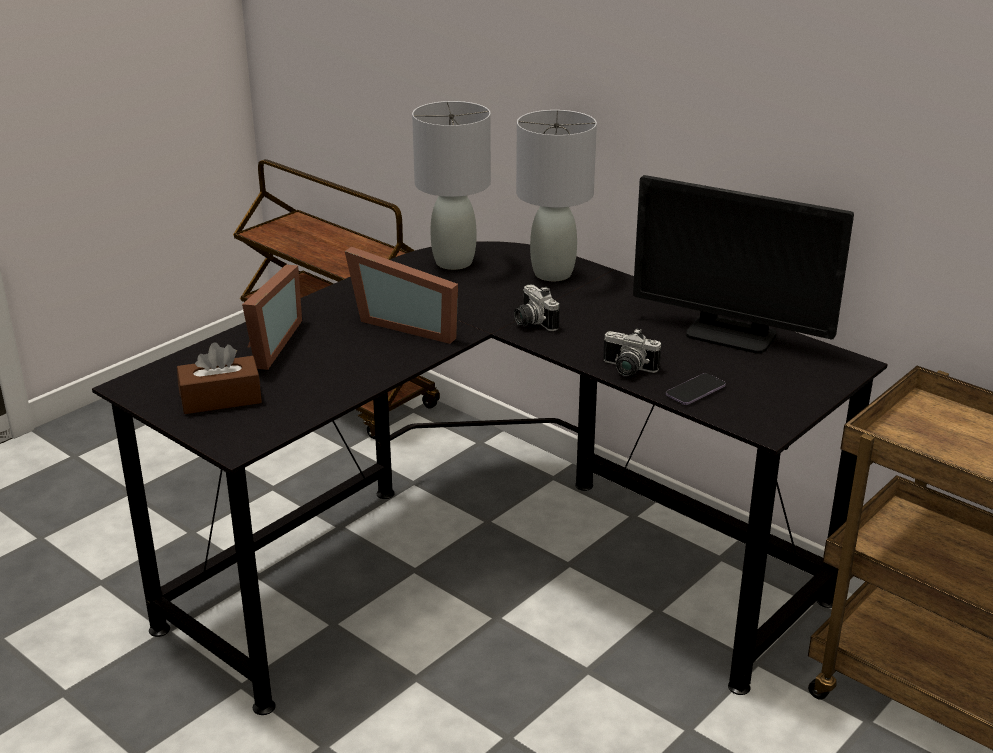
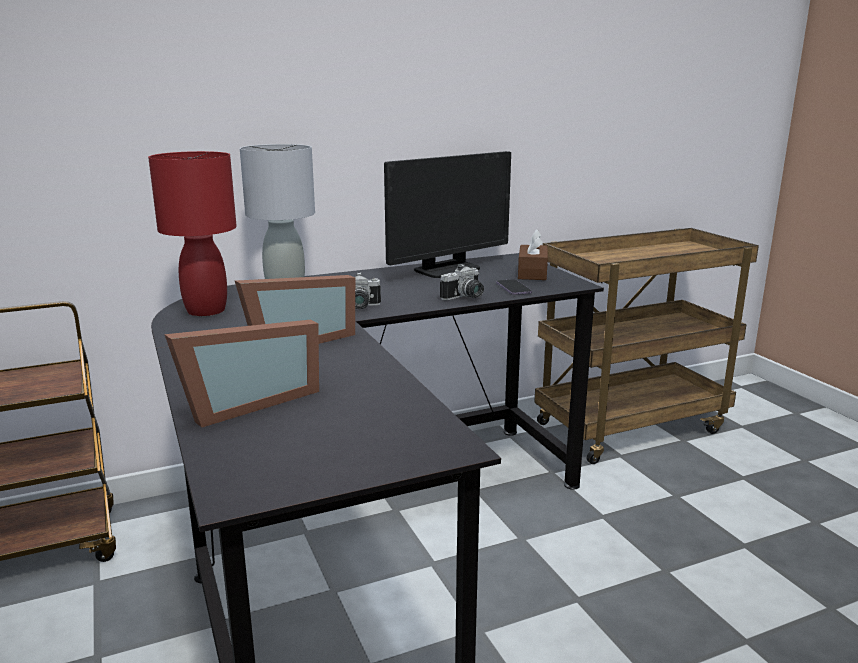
camera: 65 degrees left, 10 degrees down
brown tissue box [177,342,262,414] -> brown tissue box moved to [518,229,548,280]
picture frame [242,265,302,370] -> picture frame turned 105 degrees clockwise [164,320,319,428]
grey table lamp [412,101,491,270] -> red table lamp [148,151,237,316]

